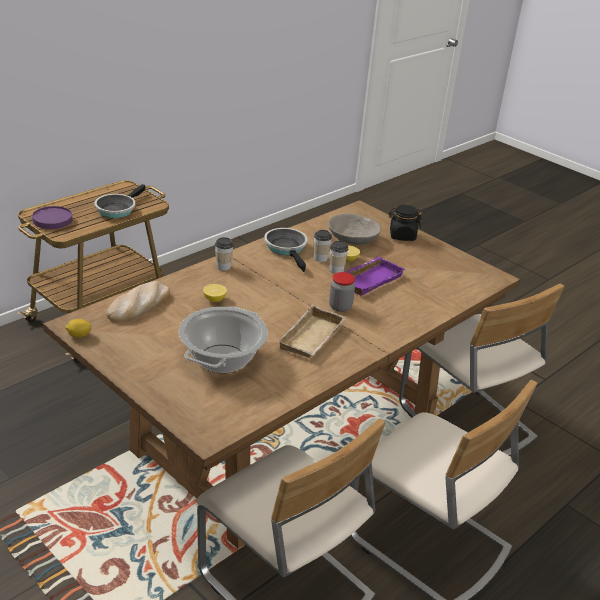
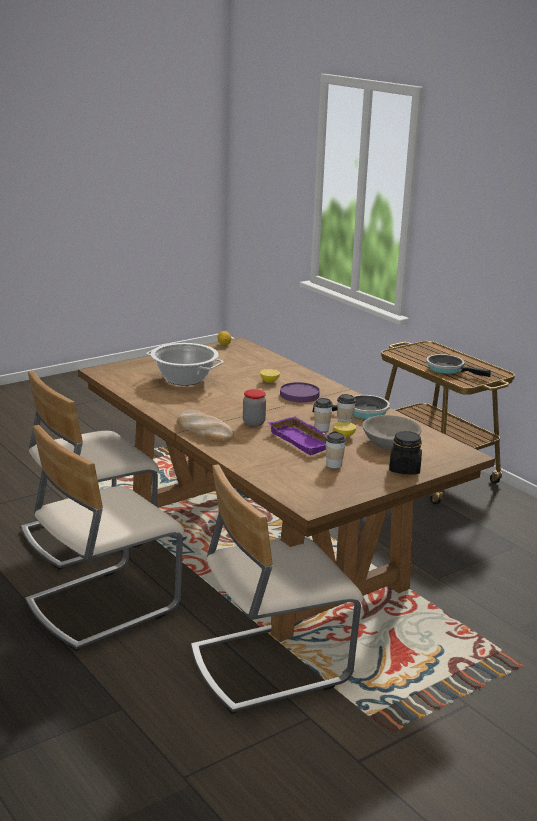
camera: 100 degrees right, 10 degrees down
purple plate [32,206,72,229] -> purple plate moved to [280,382,320,402]
bread [106,281,170,322] -> bread moved to [177,410,234,442]
cup [215,237,234,271] -> cup moved to [325,431,346,469]
beige tray [277,304,346,357] -> none

